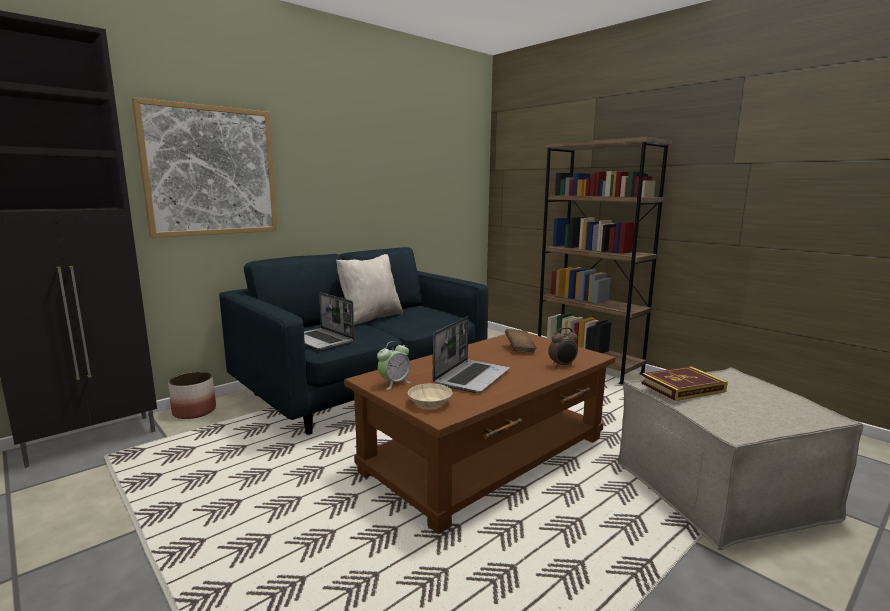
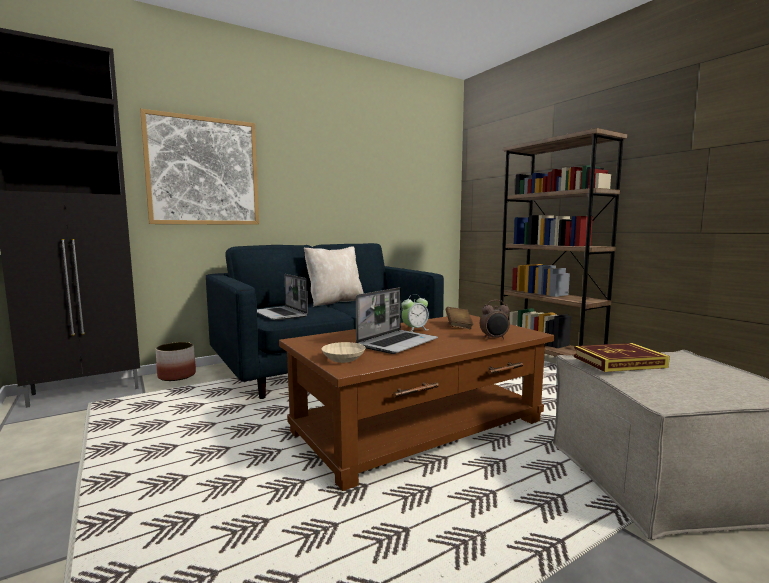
camera: 10 degrees right, 5 degrees down
alarm clock [377,341,411,390] -> alarm clock moved to [401,294,429,332]

